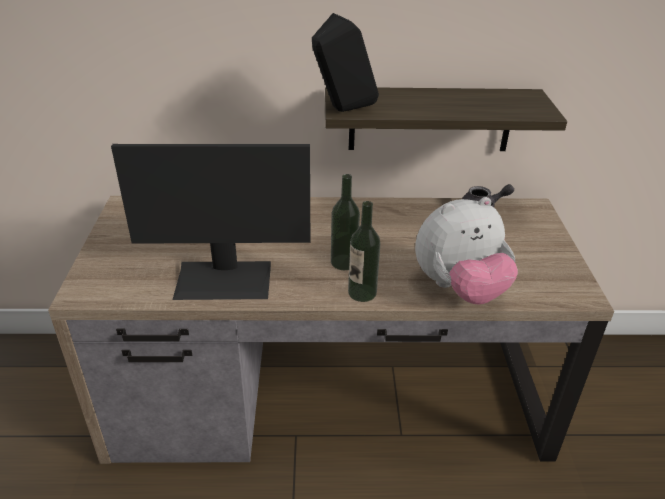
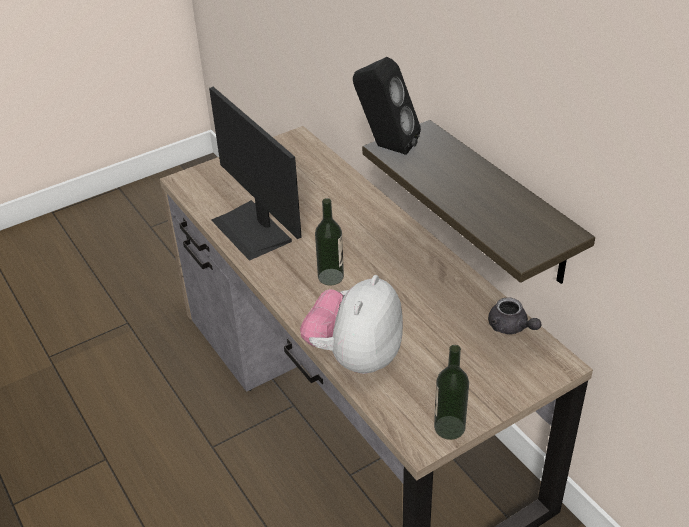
camera: 60 degrees right, 5 degrees up
bottle [348,201,381,302] -> bottle moved to [434,345,469,440]
plush toy [415,197,518,305] -> plush toy turned 75 degrees clockwise [300,275,403,374]

